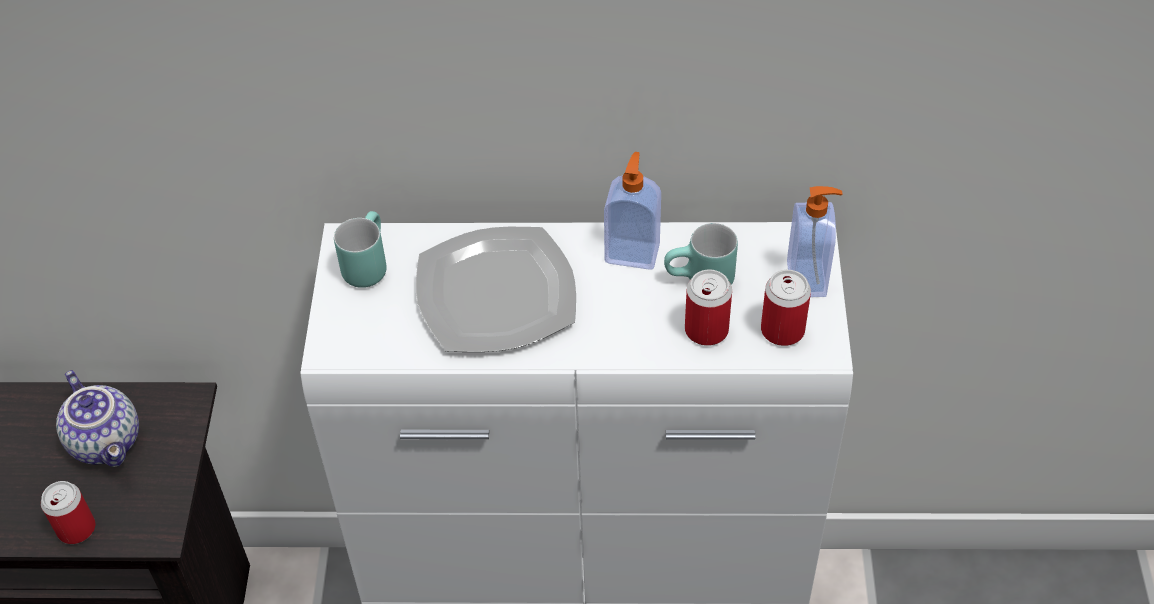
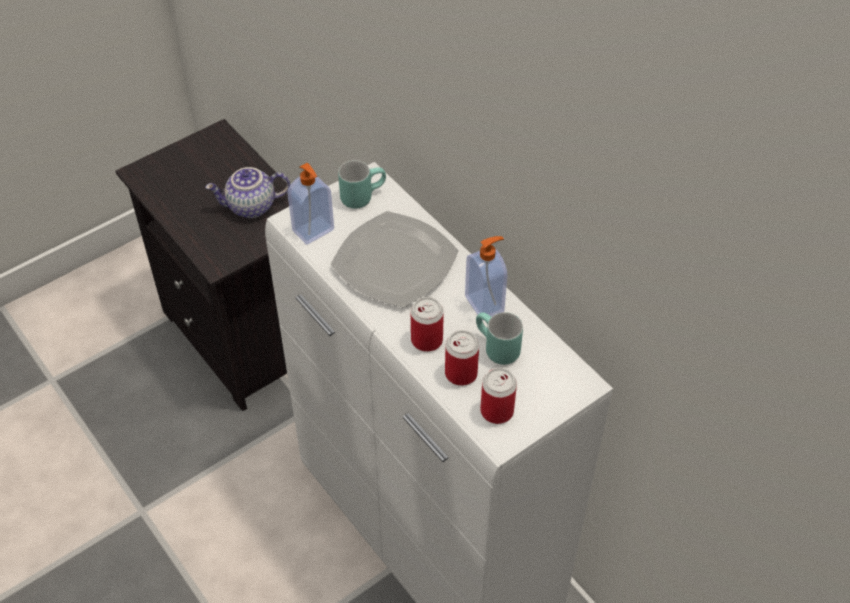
camera: 50 degrees right, 0 degrees up
can [41,481,95,544] -> can moved to [411,297,444,352]
teapot [56,370,139,467] -> teapot turned 60 degrees clockwise [205,167,290,218]
soap dispenser [787,186,843,297] -> soap dispenser moved to [287,163,334,245]

